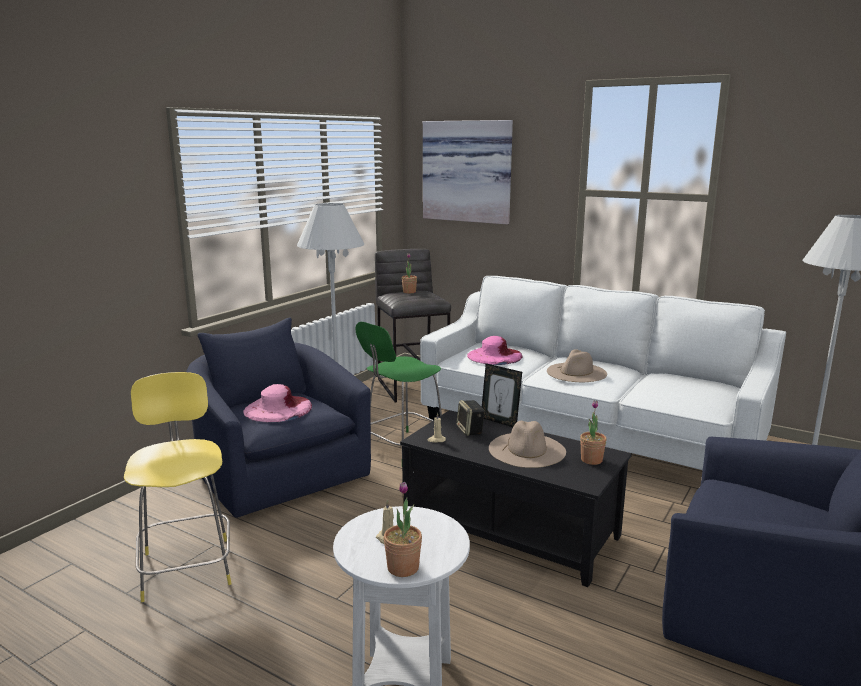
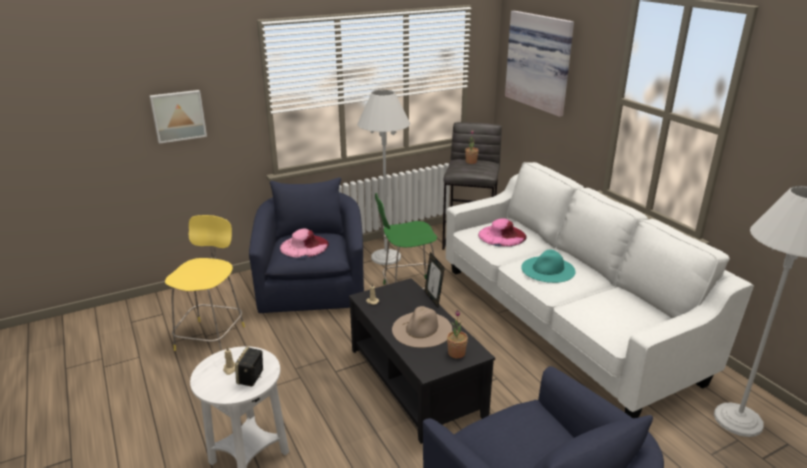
camera: 30 degrees right, 10 degrees up
potted plant [384,482,422,577] -> none
speaker [456,400,485,436] -> speaker moved to [235,347,263,387]
beige hat [547,349,607,382] -> turquoise hat [521,250,575,283]
none -> picture [150,90,207,144]

